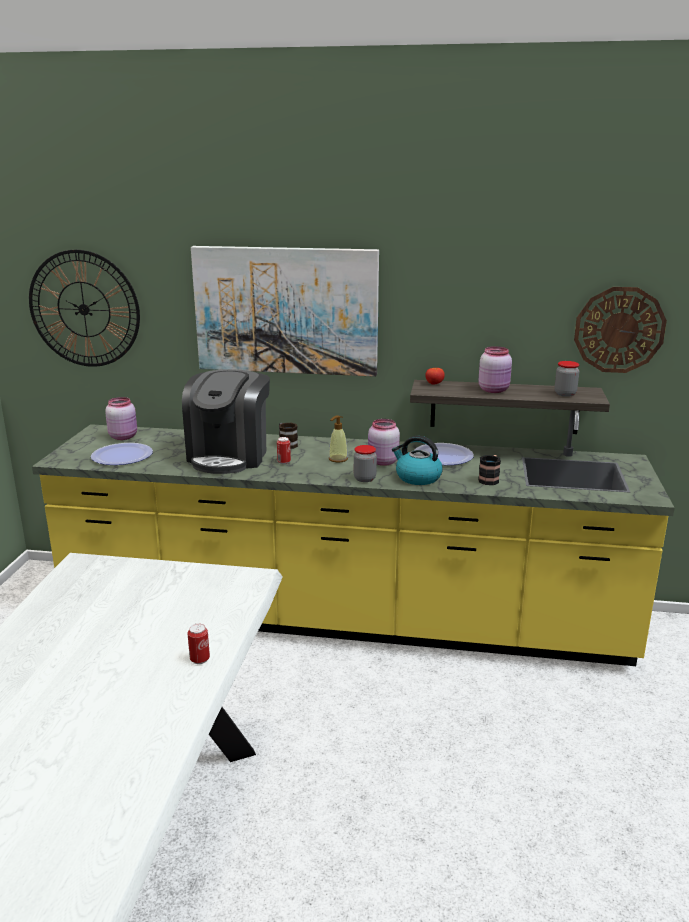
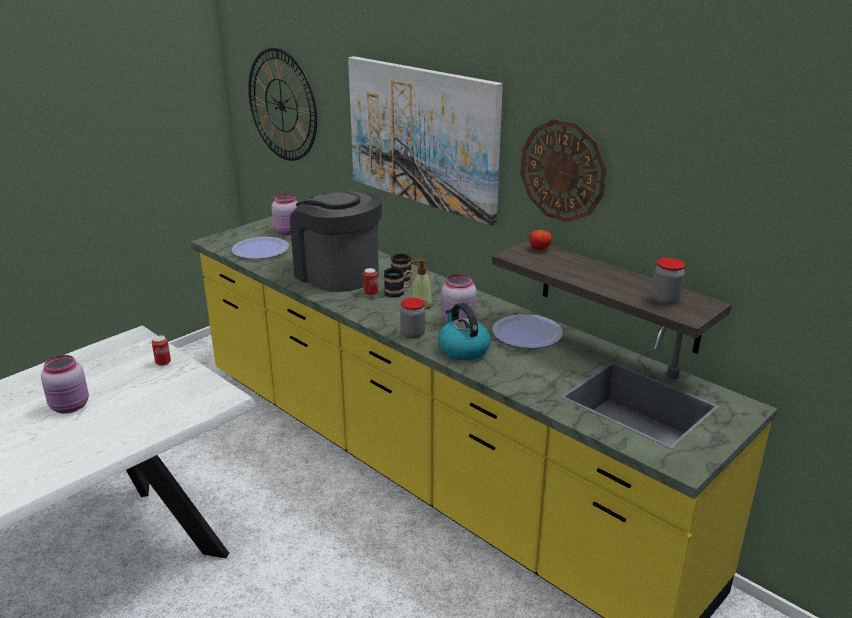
camera: 35 degrees right, 5 degrees up
coffee machine [182,369,270,474] -> coffee machine turned 90 degrees clockwise [290,191,382,292]
can [188,624,210,664] -> can moved to [152,335,171,366]
pink jar [478,346,512,393] -> pink jar moved to [41,355,89,413]
mug [478,455,501,485] -> mug moved to [384,268,412,298]
wall clock [574,287,667,373] -> wall clock moved to [520,119,607,222]

